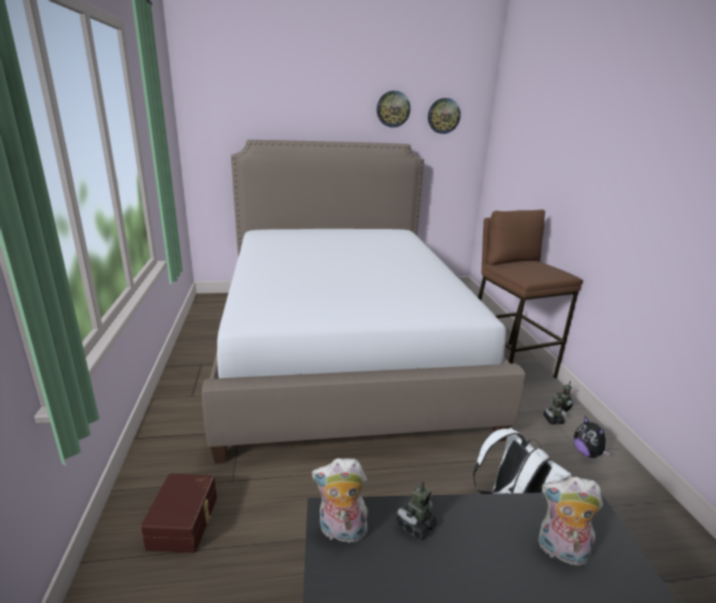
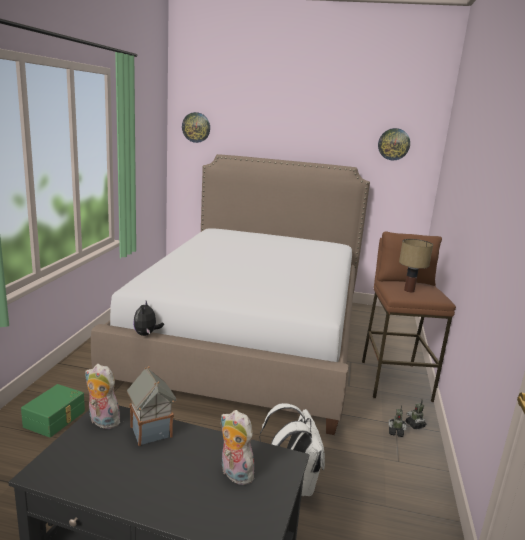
camera: 20 degrees right, 5 degrees down
brown storage box [141,473,217,553] -> green storage box [21,384,85,438]
wall clock [377,91,410,128] -> wall clock moved to [182,112,210,143]
toy robot [396,481,437,540] -> toy house [127,366,177,446]
plush toy [574,416,611,458] -> plush toy moved to [133,301,164,336]
none -> table lamp [399,239,433,292]

